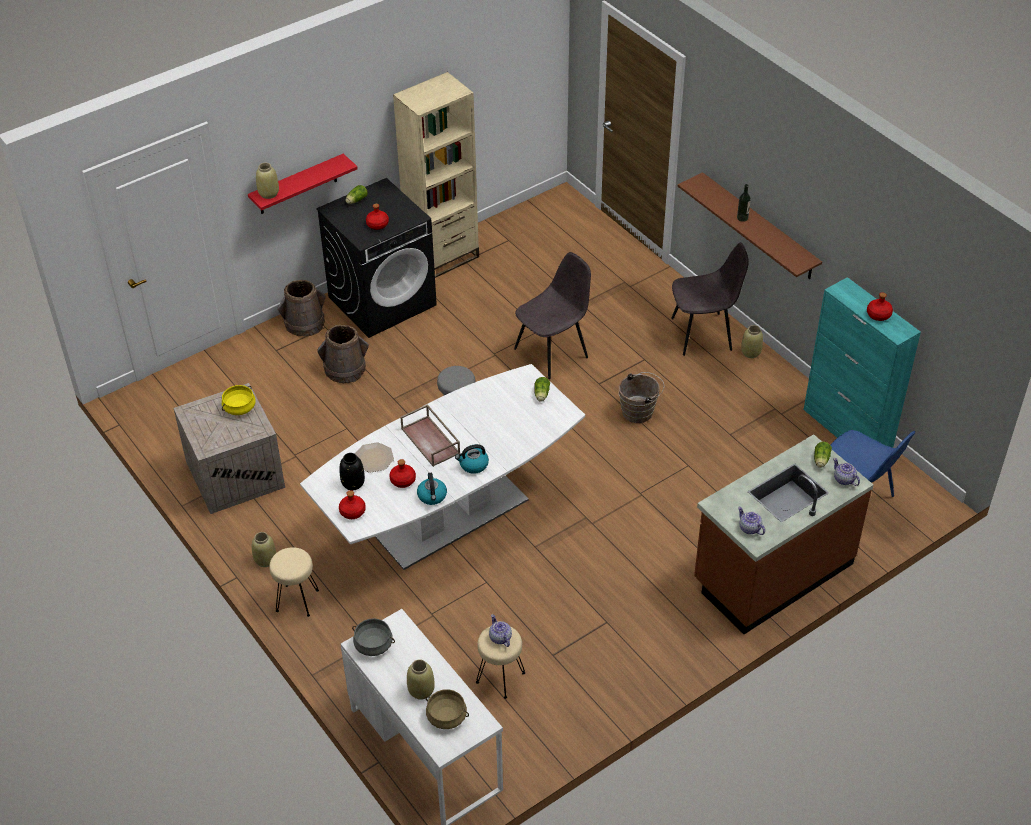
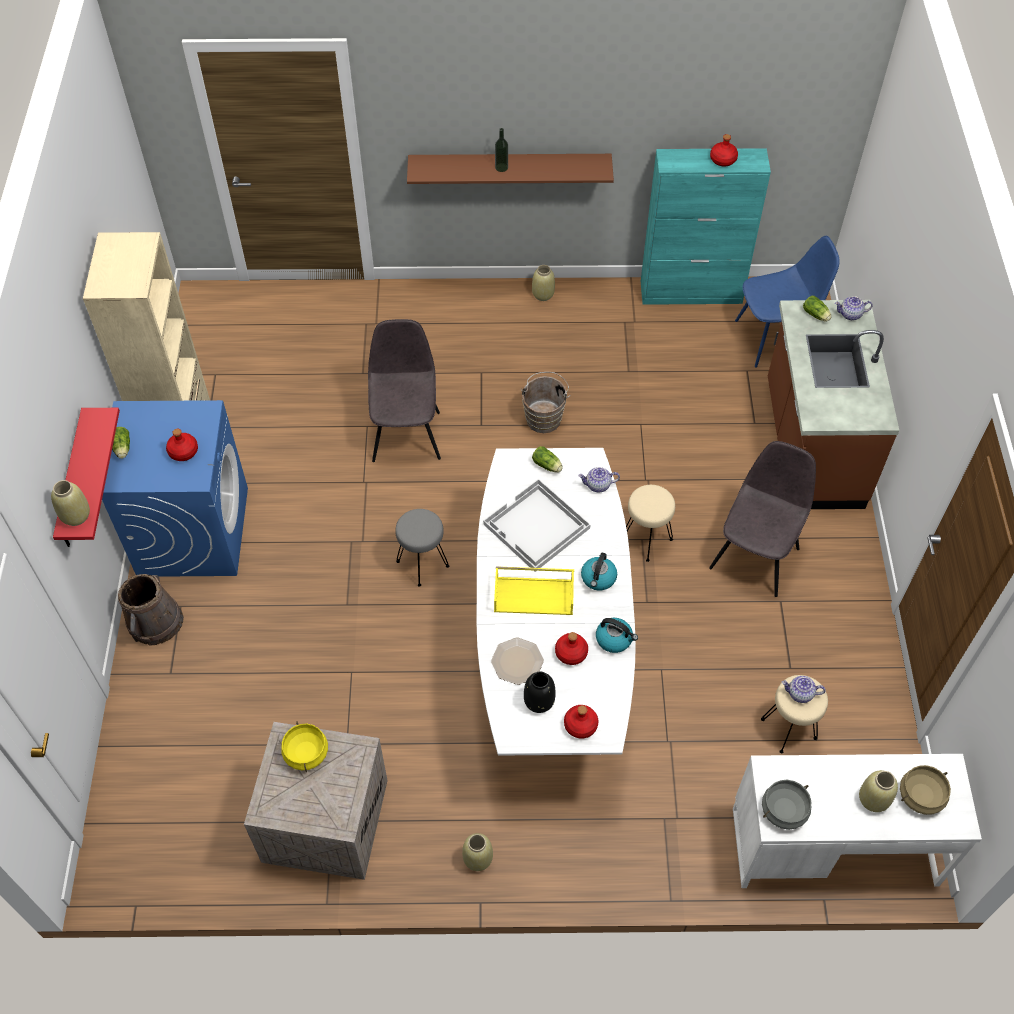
camera: 55 degrees left, 10 degrees up
beige stool [269,547,319,617] -> beige stool moved to [626,485,675,562]
black washing machine [316,178,437,338] -> blue washing machine [102,400,248,577]
brown bucket [317,325,369,383] -> none
brown tray [400,404,460,467] -> yellow tray [494,566,574,615]
grey chair [671,242,749,356] -> grey chair moved to [709,441,816,597]
teapot [738,507,765,535] -> teapot moved to [578,467,620,492]
none -> white tray [483,479,591,572]

